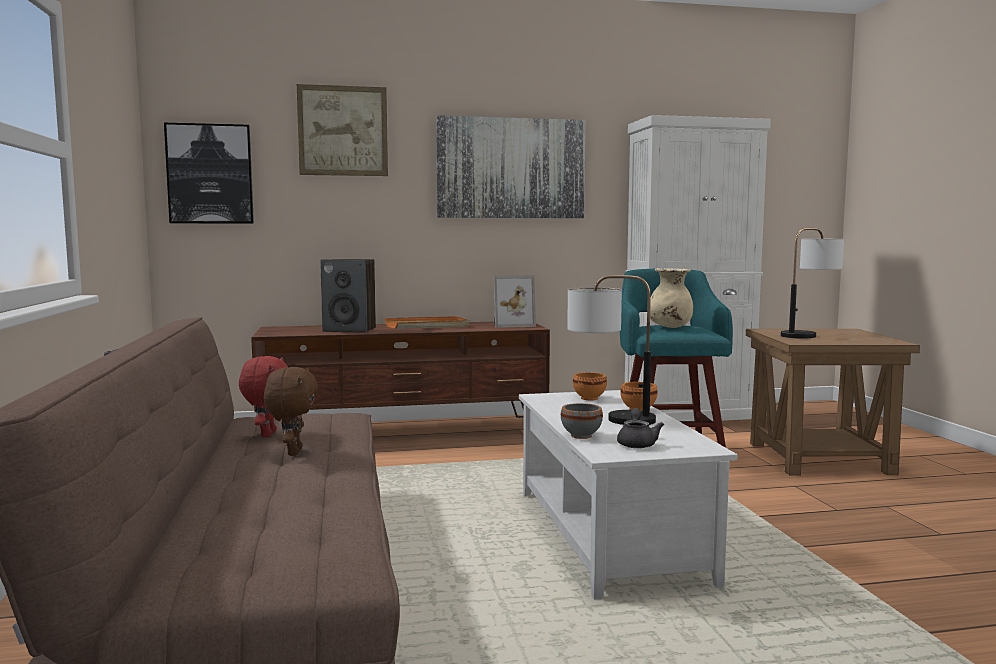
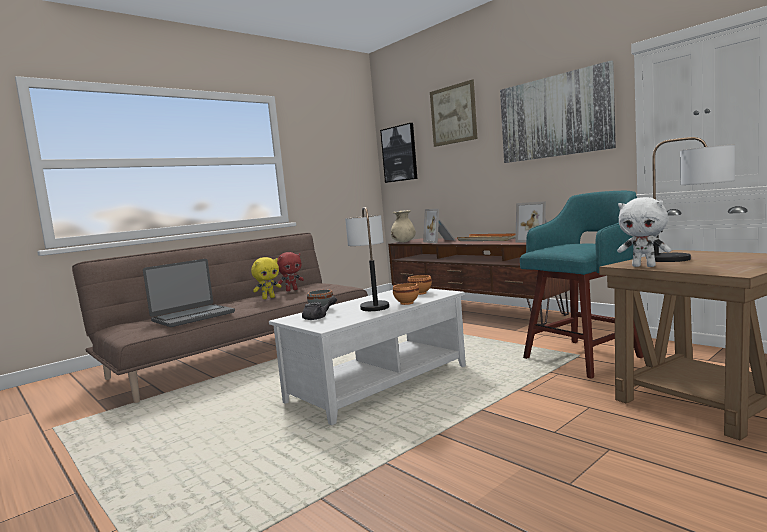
camera: 60 degrees right, 0 degrees up
brown plush toy [264,367,318,456] -> yellow plush toy [251,257,281,299]
speaker [320,259,376,333] -> picture frame [423,209,455,243]
beige vase [650,268,693,328] -> beige vase moved to [391,210,416,242]
none -> laptop [143,259,235,327]
none -> white plush toy [617,197,671,267]

